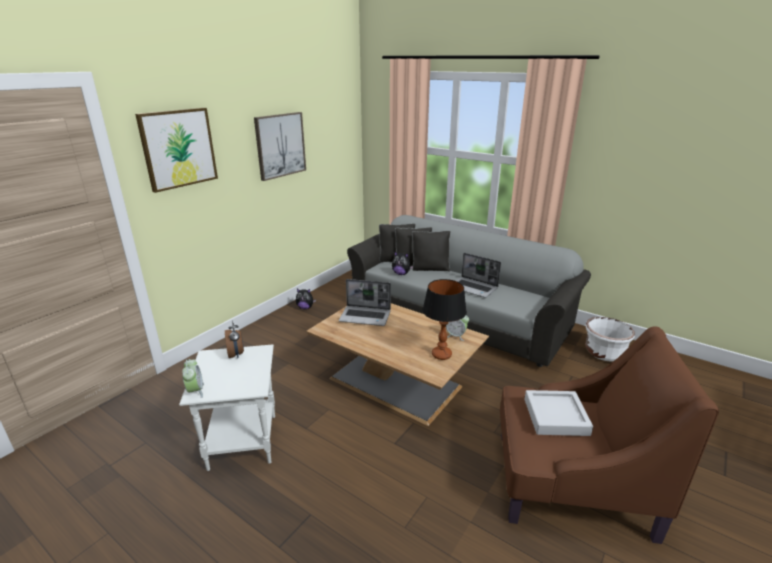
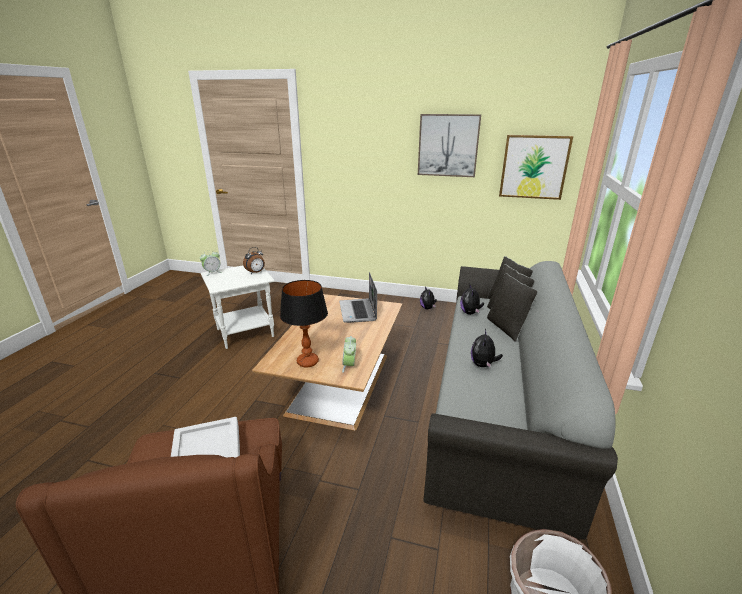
camera: 70 degrees right, 0 degrees up
picture [135,108,218,193] -> picture moved to [499,135,573,200]
laptop [456,253,501,298] -> plush toy [471,329,503,368]

